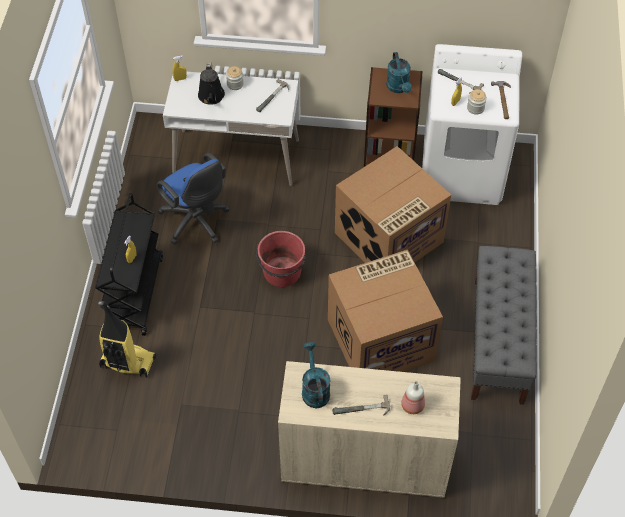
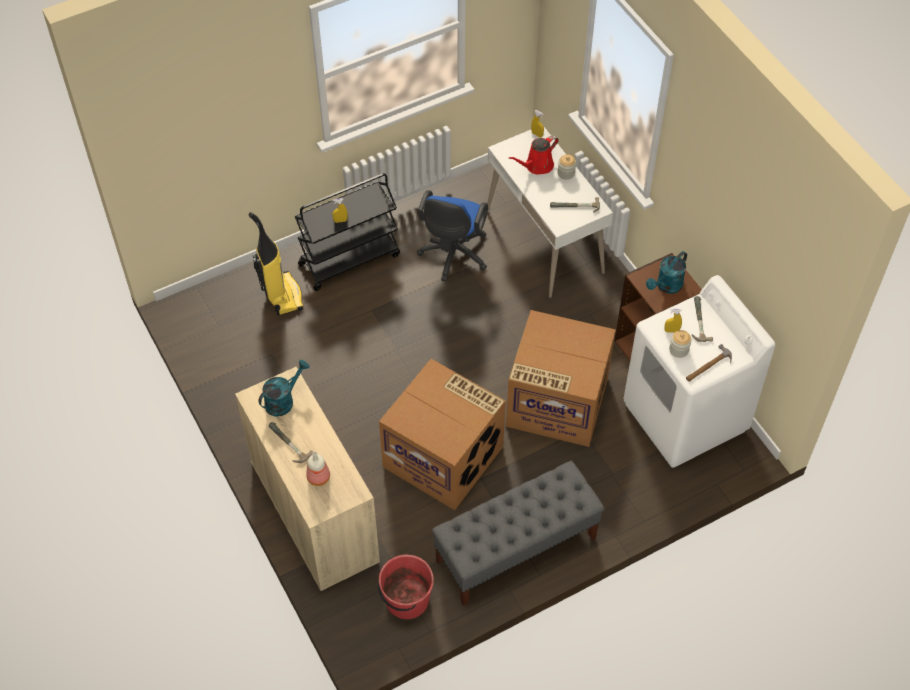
camera: 55 degrees right, 0 degrees up
black watering can [198,63,225,105] -> red watering can [509,135,559,175]
red bucket [255,231,306,287] -> red bucket moved to [378,555,434,619]

